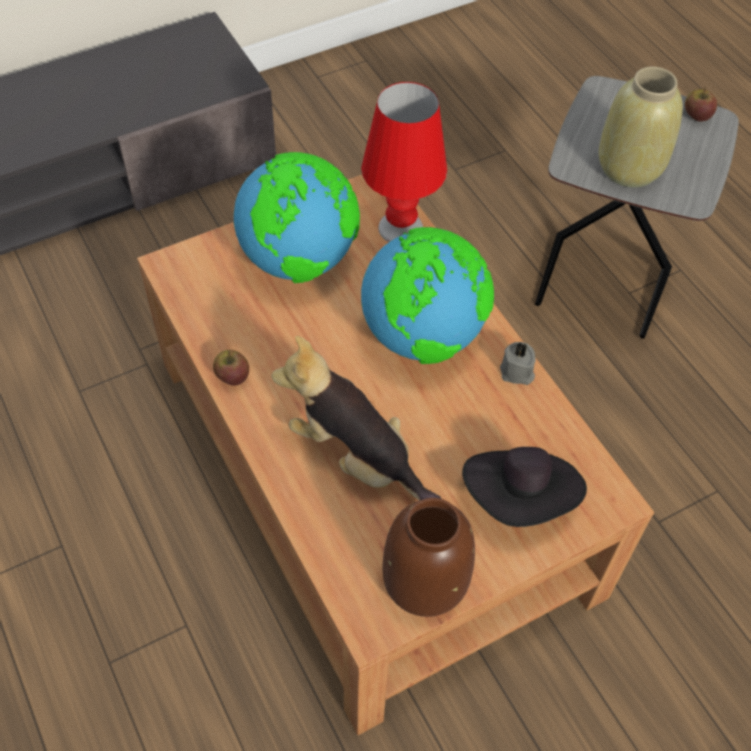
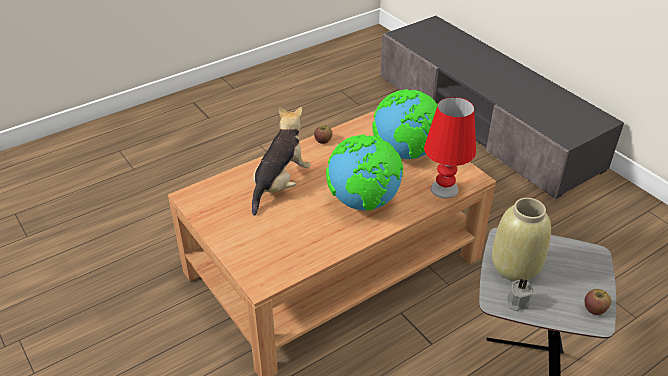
camera: 85 degrees right, 15 degrees down
brown vase [383,498,475,617] -> none
black hat [462,447,587,527] -> none
grey candle [500,342,536,385] -> grey candle moved to [507,278,533,311]

